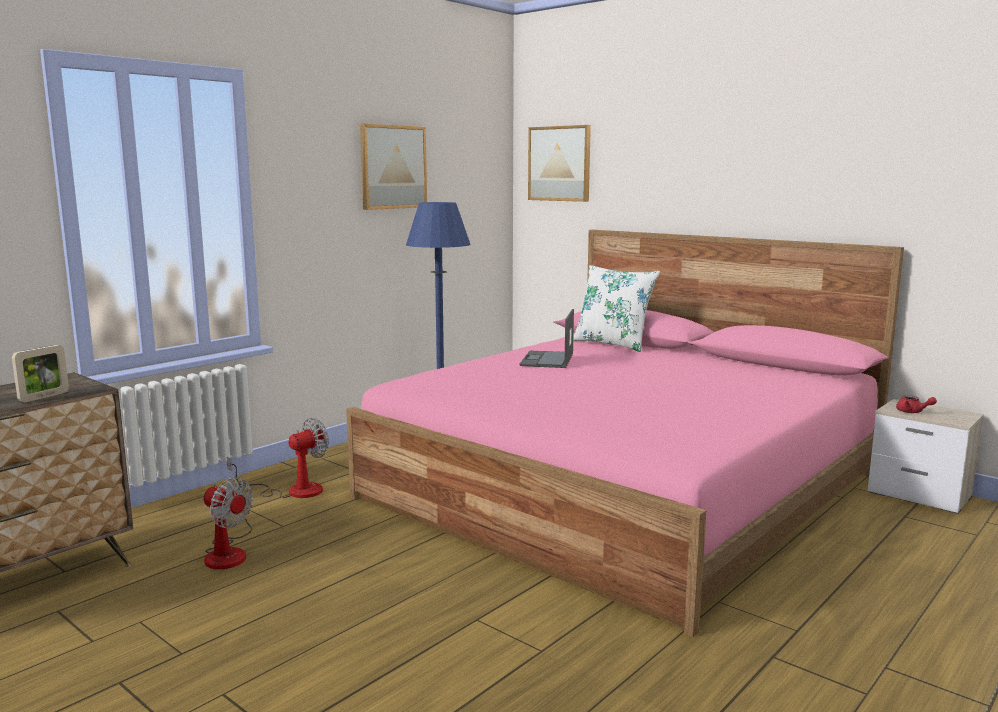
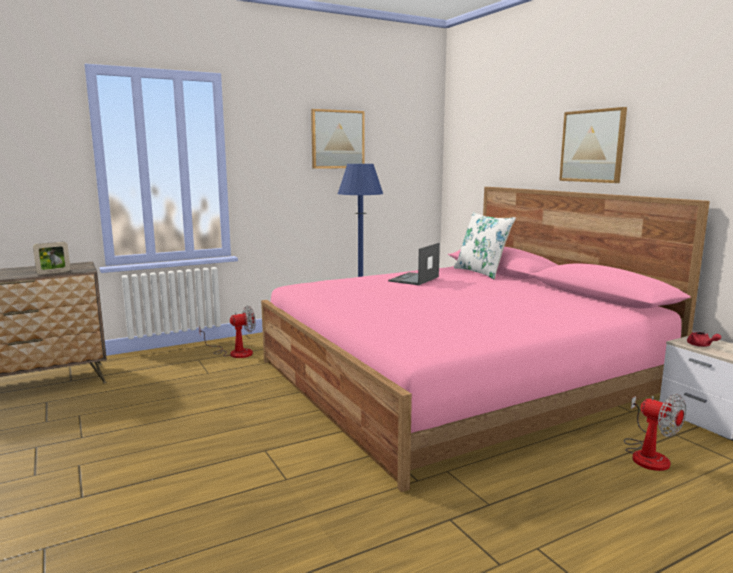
camera: 20 degrees right, 0 degrees up
fan [204,477,253,569] -> fan moved to [624,394,686,471]
picture [528,125,591,202] -> picture moved to [559,107,627,183]

